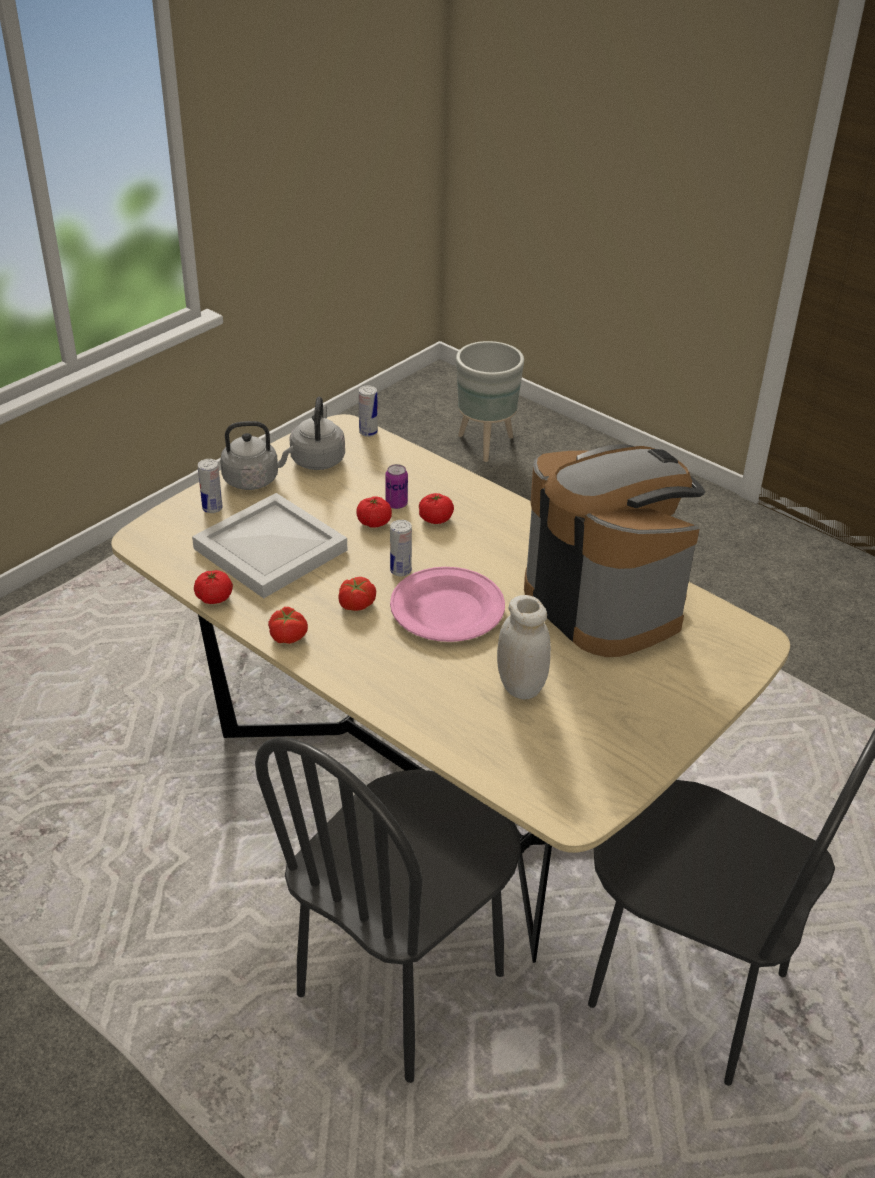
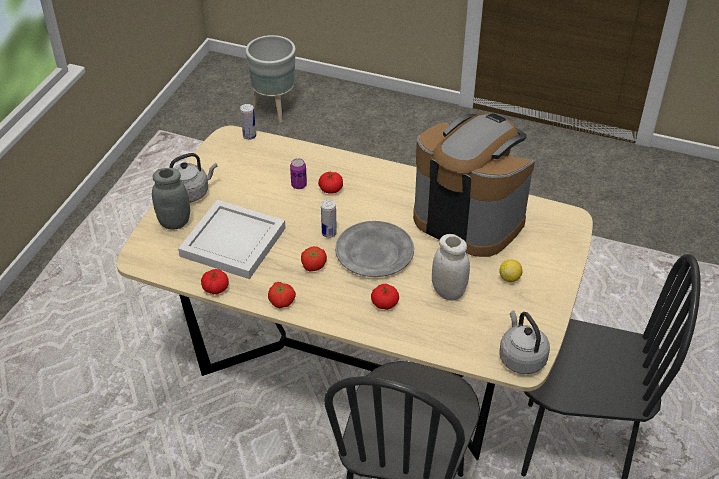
camera: 20 degrees left, 5 degrees up
can [198,459,223,513] -> grey jar [152,168,190,229]
grey kettle [289,397,345,470] -> grey kettle moved to [500,310,550,374]
tomato [356,497,392,528] -> tomato moved to [371,284,399,310]
pink plate [390,567,505,642] -> grey plate [335,221,414,277]
none -> lemon [499,259,523,282]

